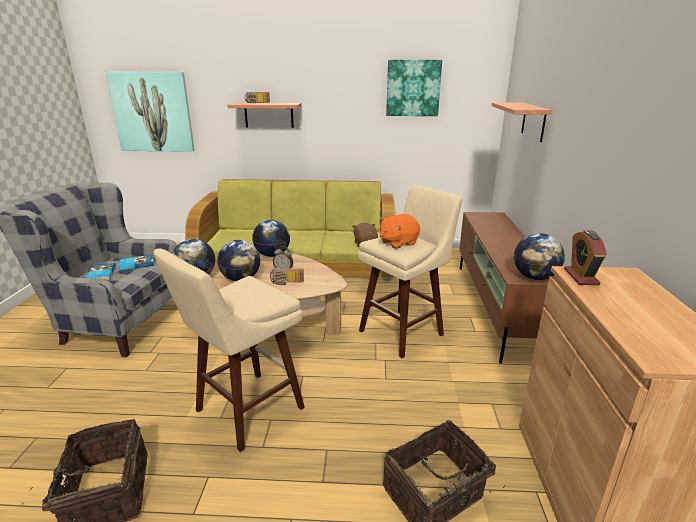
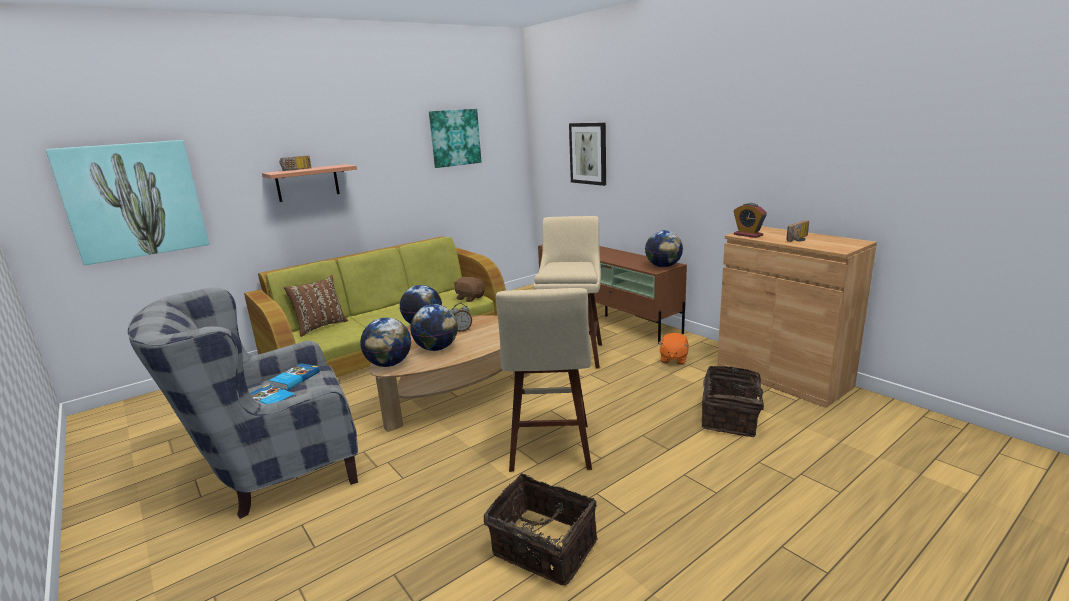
camera: 40 degrees left, 5 degrees down
radio [270,268,304,285] -> radio moved to [786,220,809,242]
orange plush toy [379,214,420,249] -> orange plush toy moved to [658,333,689,365]
shelf [491,102,552,142] -> picture [569,123,606,186]
none -> brown pillow [284,275,348,337]

